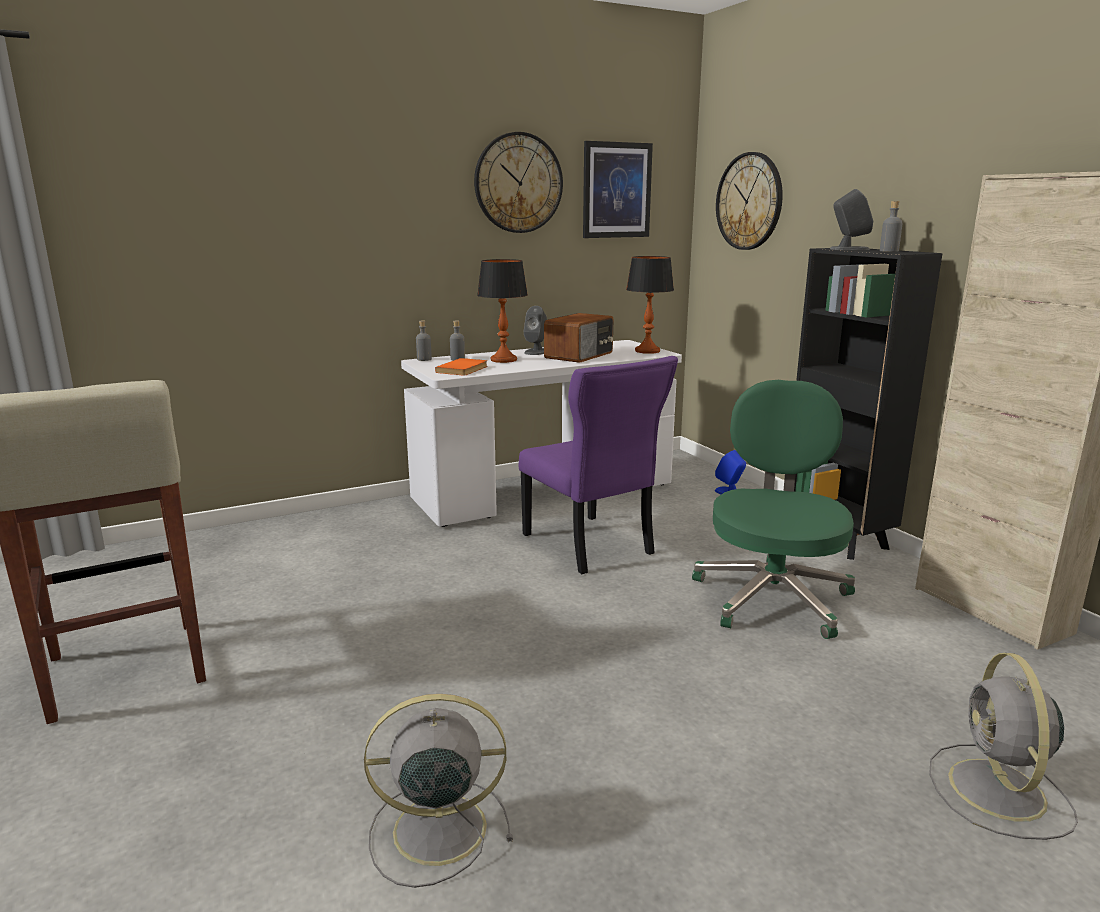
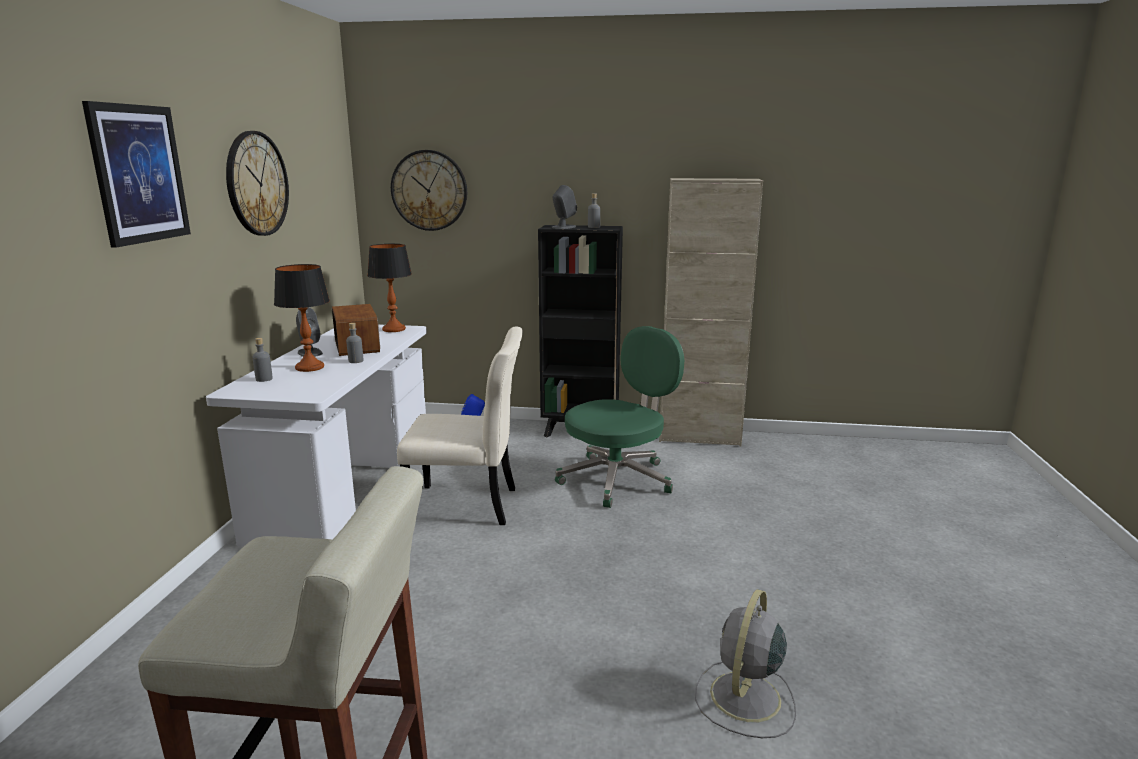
camera: 55 degrees left, 0 degrees up
grey bottle [416,321,432,361] -> grey bottle moved to [346,323,364,363]
orange book [435,358,488,376] -> none
purple chair [519,356,678,574] -> beige chair [397,327,523,525]
picture [583,141,653,238] -> picture moved to [82,101,191,248]
green office chair [692,380,855,639] -> green office chair turned 90 degrees clockwise [555,326,684,508]
grey fan [929,653,1078,840] -> none

